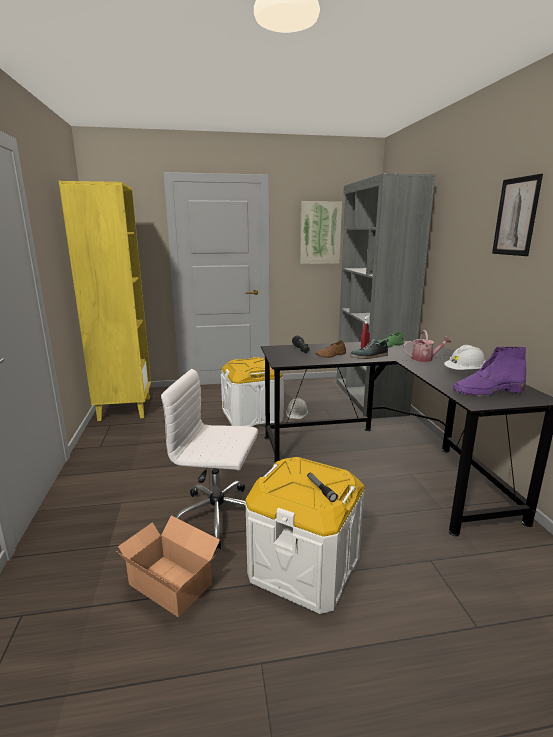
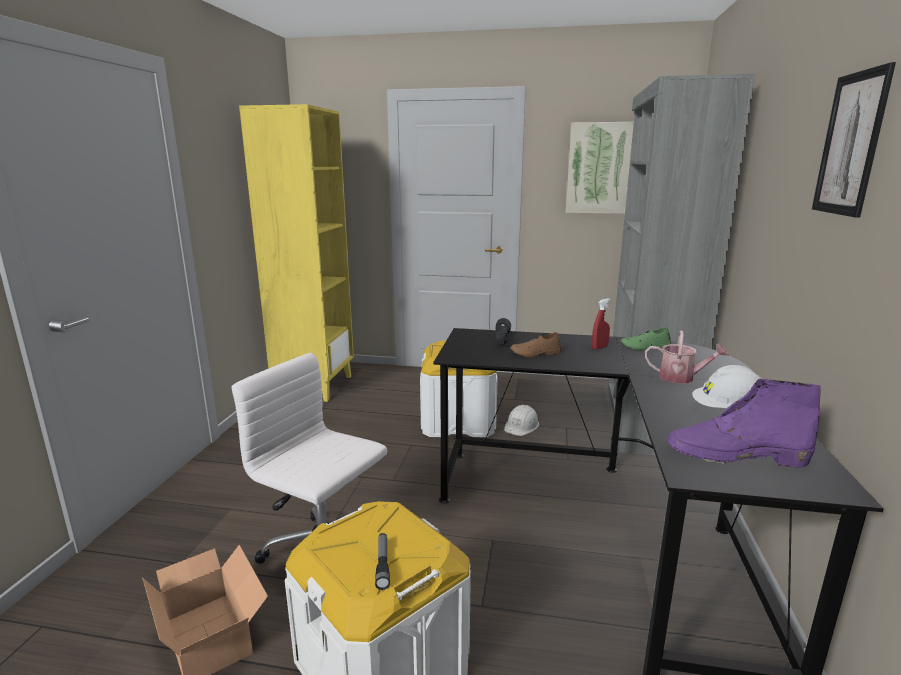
camera: 20 degrees right, 0 degrees up
shoe [350,339,389,359] -> none

